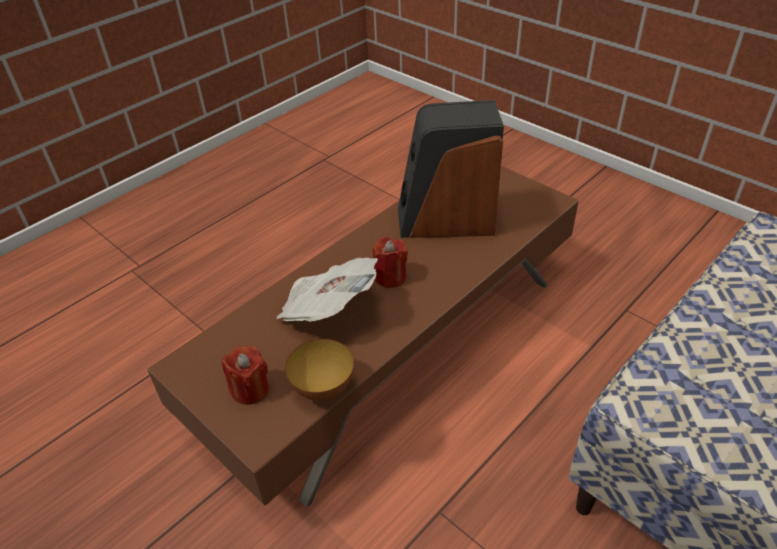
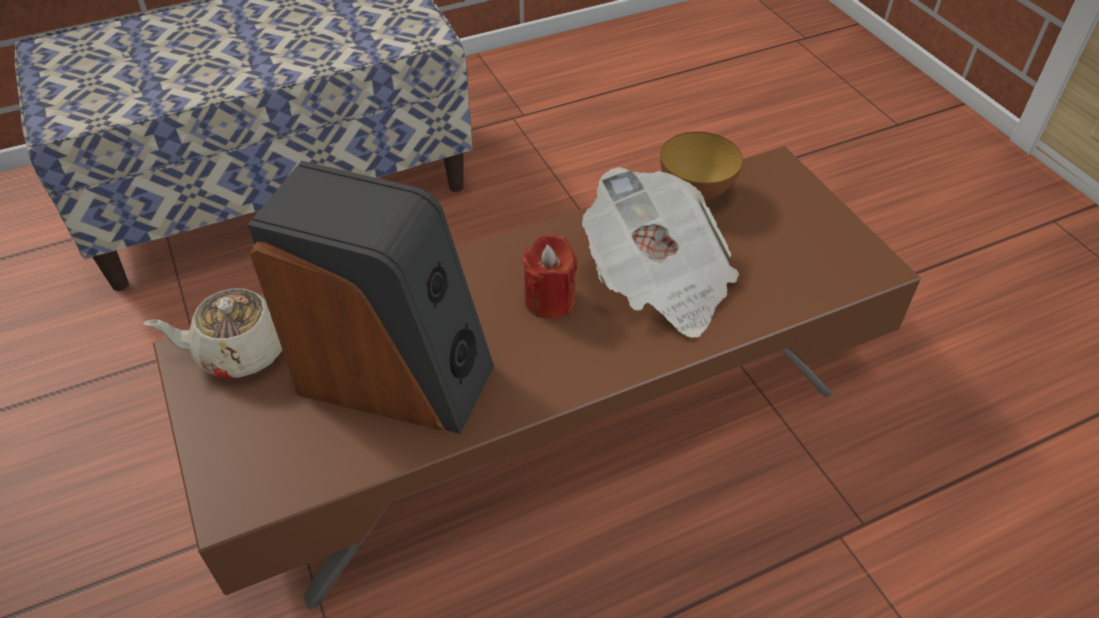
camera: 160 degrees left, 5 degrees up
red candle [222,346,269,405] -> none
none -> beige teapot [144,288,282,378]

